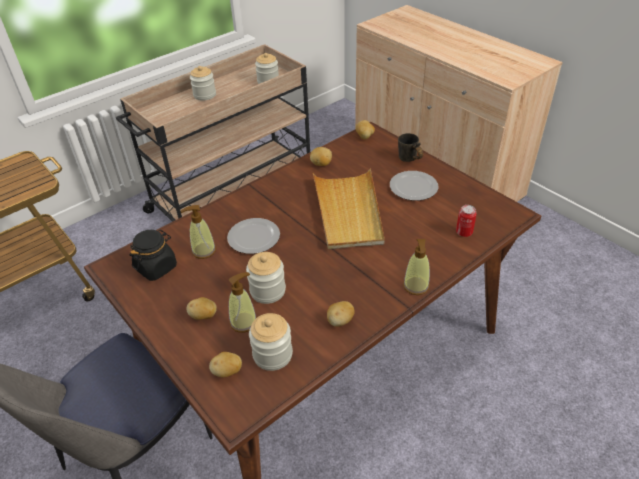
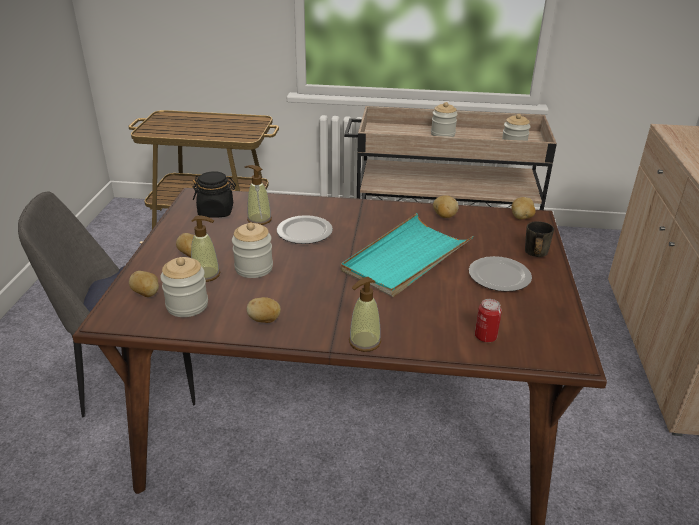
camera: 45 degrees right, 10 degrees down
beige tray [313,168,385,249] -> turquoise tray [341,213,474,297]

